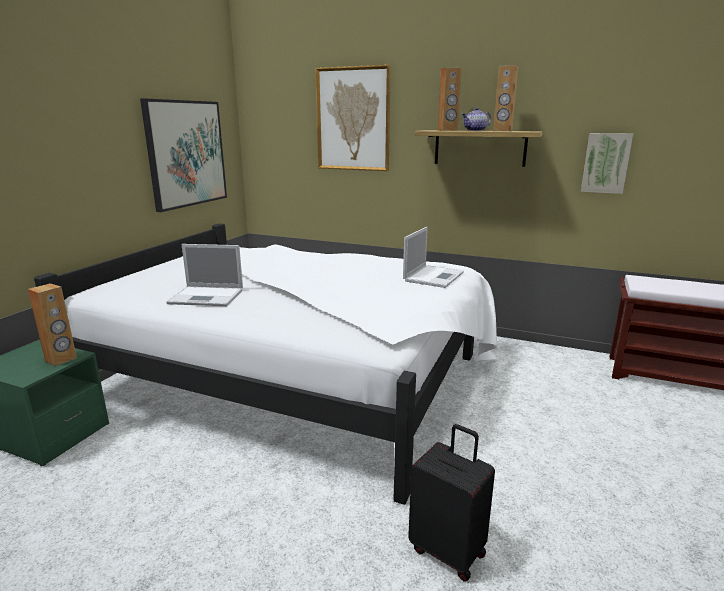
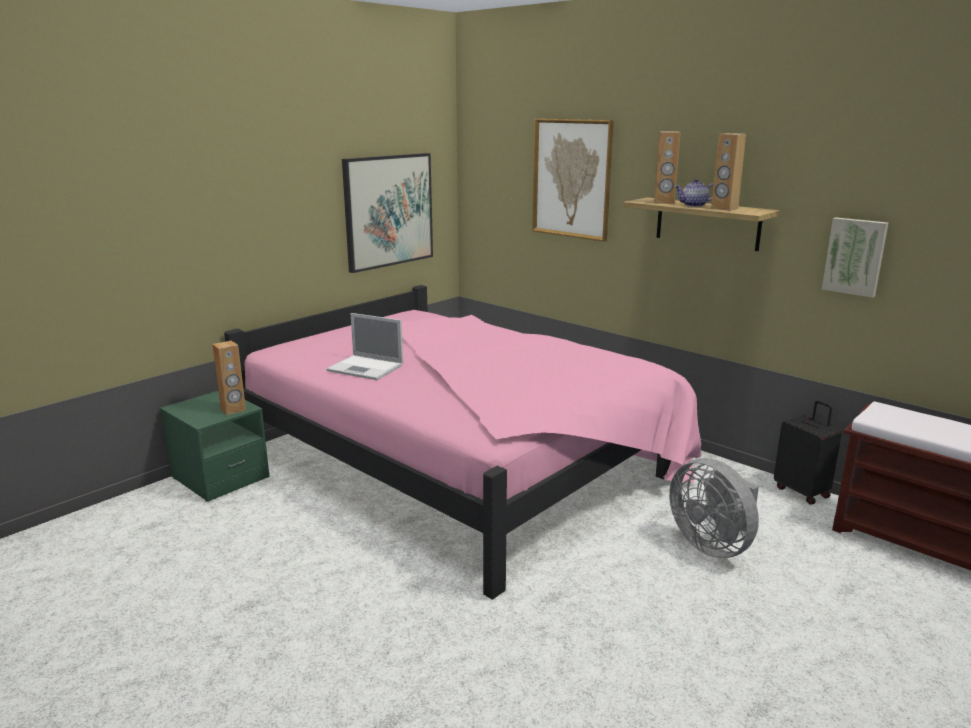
camera: 20 degrees right, 0 degrees up
white bed [34,223,497,505] -> pink bed [224,285,701,600]
laptop [403,227,464,288] -> none
black suitcase [408,424,495,582] -> black suitcase moved to [774,400,842,505]
none -> grey fan [669,458,759,558]

